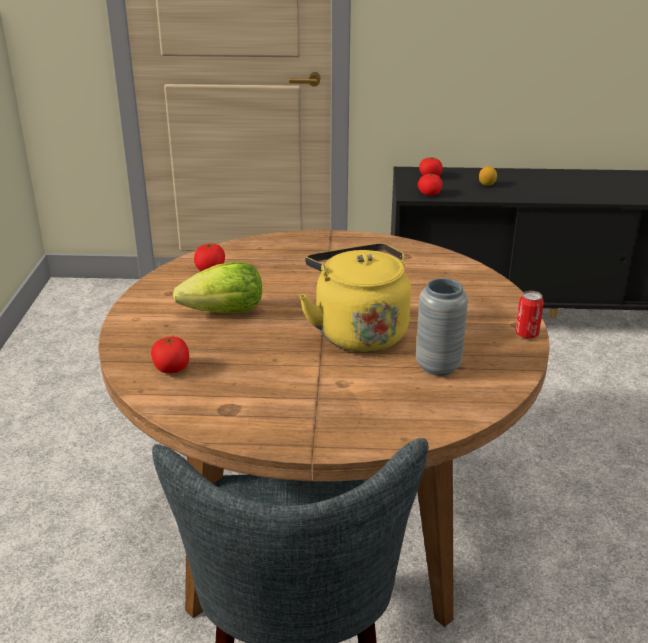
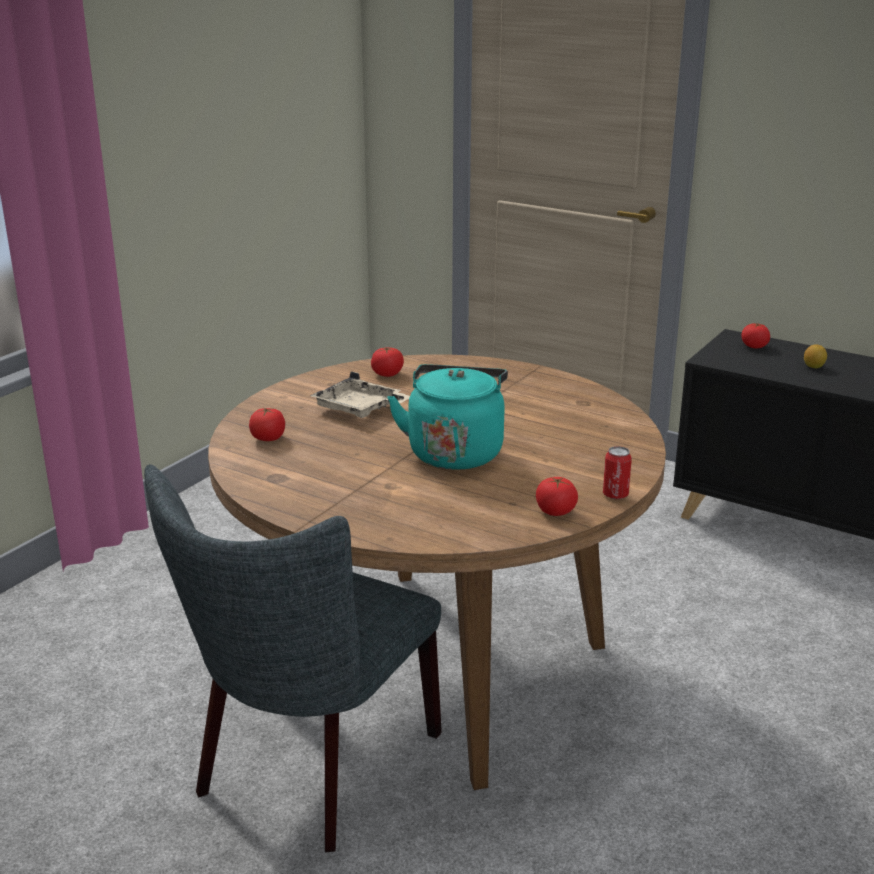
camera: 30 degrees right, 5 degrees down
lettuce [173,262,262,313] -> beige tray [310,372,410,418]
yellow kettle [299,243,411,352] -> turquoise kettle [387,364,508,470]
grey vase [416,278,468,376] -> none
tomato [418,174,443,196] -> tomato moved to [536,477,578,516]

